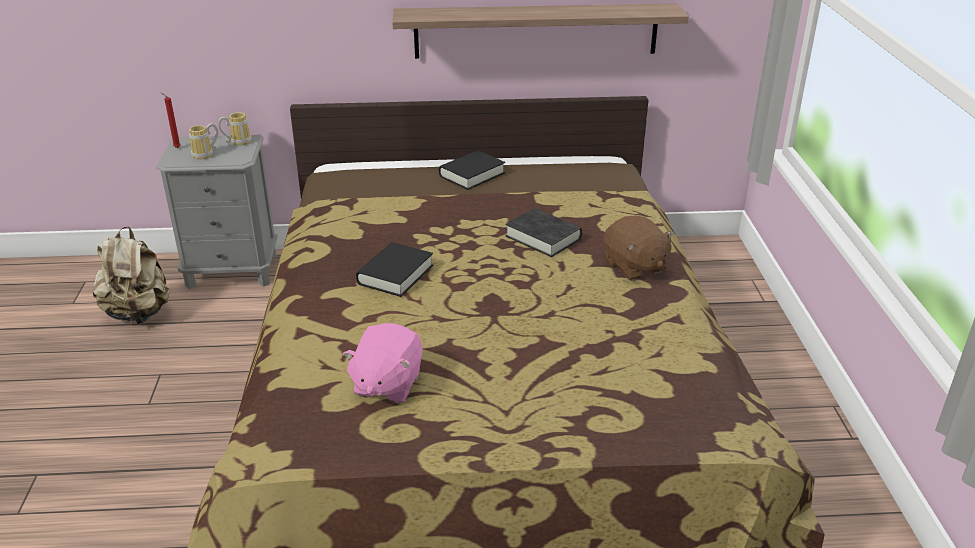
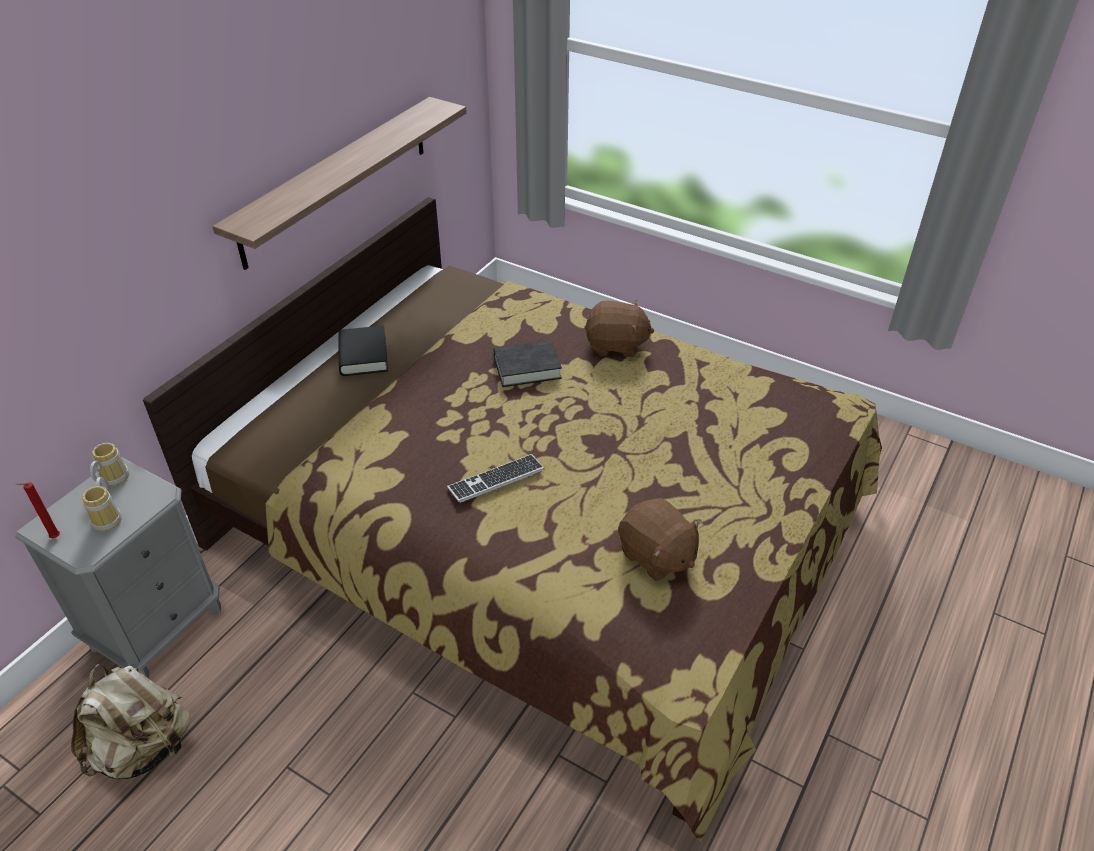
camera: 55 degrees left, 10 degrees up
pink plush toy [343,323,423,403] -> brown plush toy [618,498,702,581]
black book [356,242,433,297] -> keyboard [447,454,544,503]

